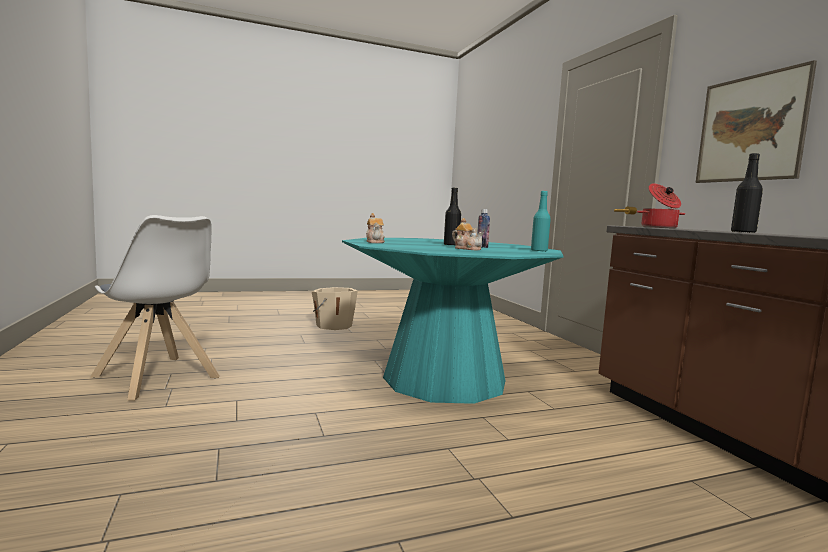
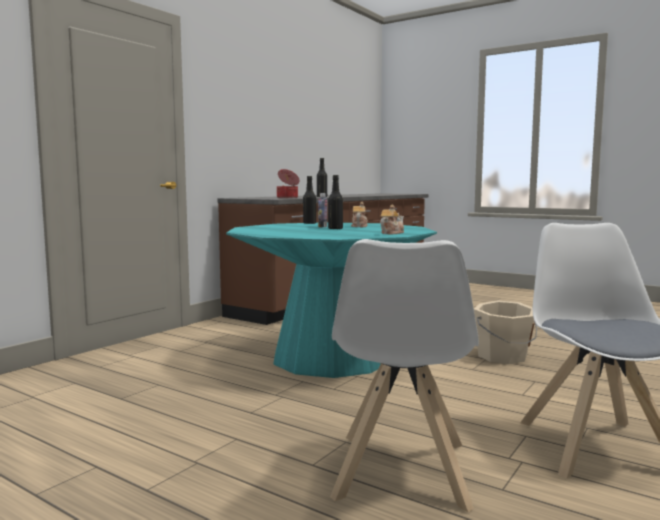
camera: 125 degrees left, 0 degrees up
beige bucket [312,287,358,330] -> beige bucket moved to [474,300,537,364]
turquoise bottle [531,191,551,252] -> black bottle [303,176,316,224]
picture [695,60,817,183] -> none
none -> chair [330,239,479,512]

